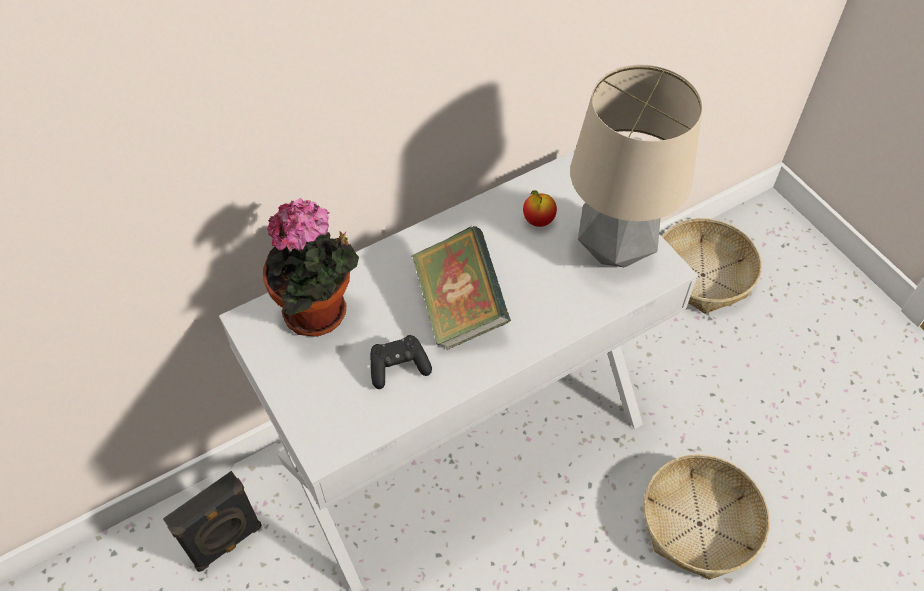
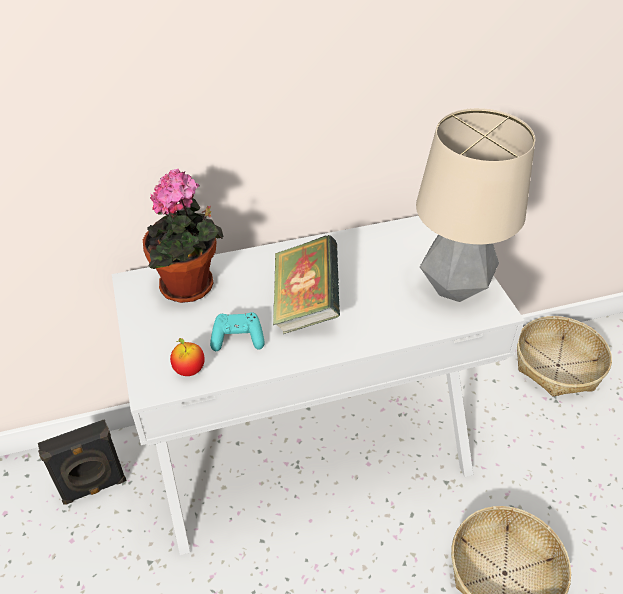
camera: 15 degrees right, 10 degrees down
black game controller [370,335,432,389] -> turquoise game controller [210,312,265,351]
apple [523,190,557,227] -> apple moved to [170,338,205,376]

